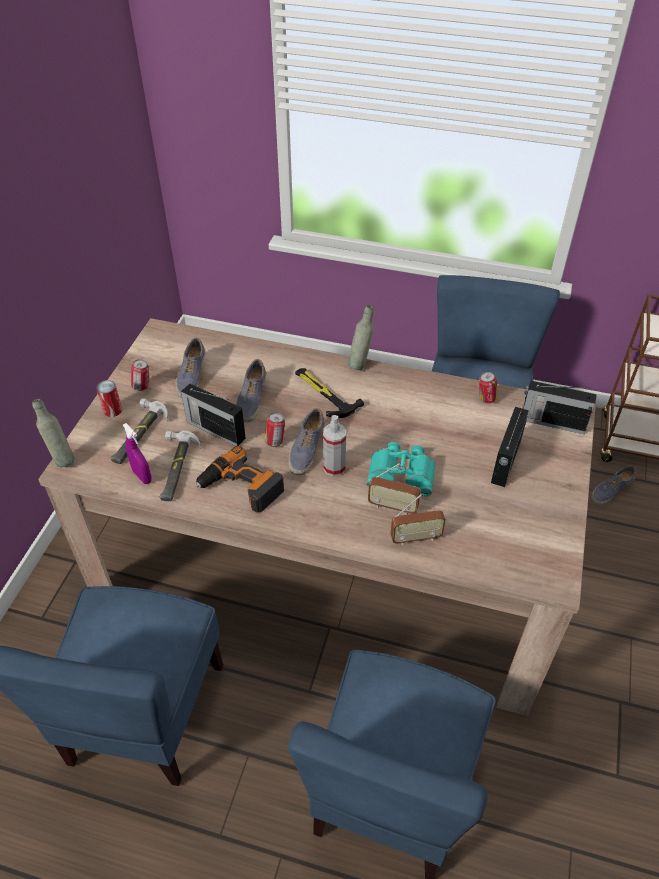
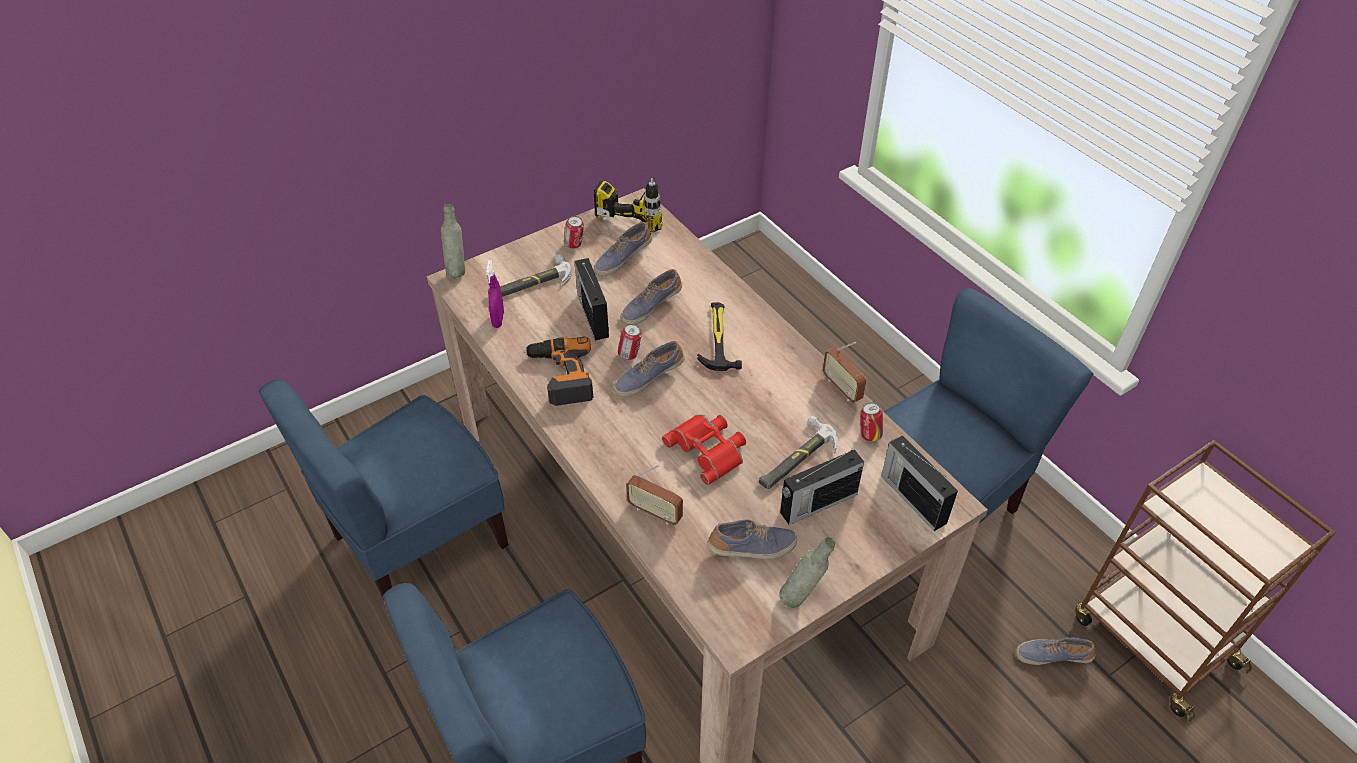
camera: 40 degrees right, 0 degrees up
can [96,380,122,417] -> none
hammer [160,430,201,501] -> hammer moved to [759,415,838,489]
spray bottle [323,415,346,476] -> none
grey bottle [348,305,374,370] -> grey bottle moved to [779,537,835,608]
turquoise binoculars [367,442,436,496] -> red binoculars [662,414,746,485]
radio [368,463,421,515] -> radio moved to [823,342,866,403]
none -> power drill [594,178,663,232]
none -> shoe [707,520,797,559]

